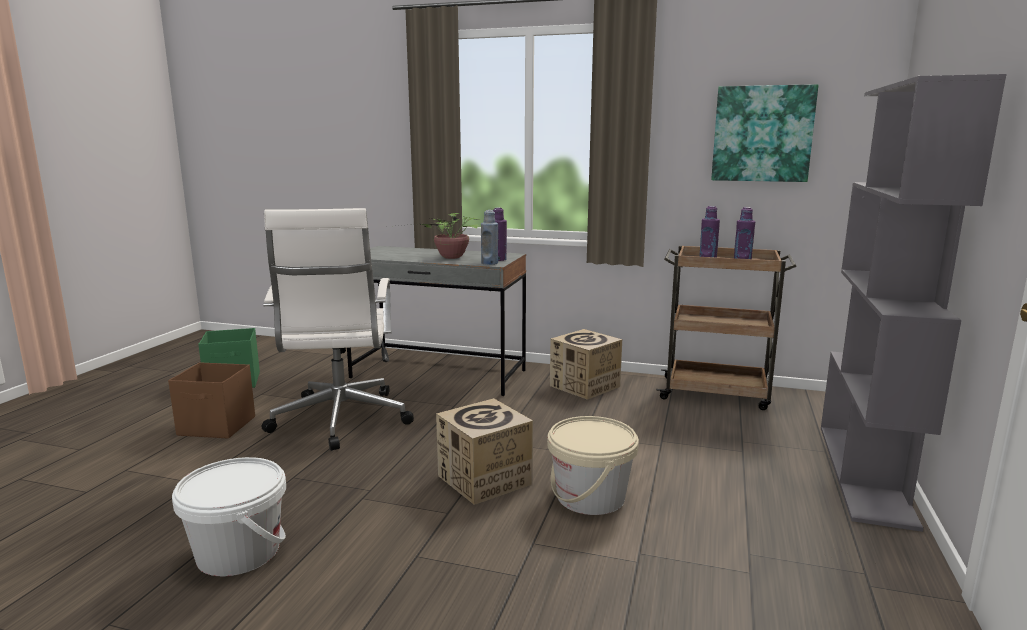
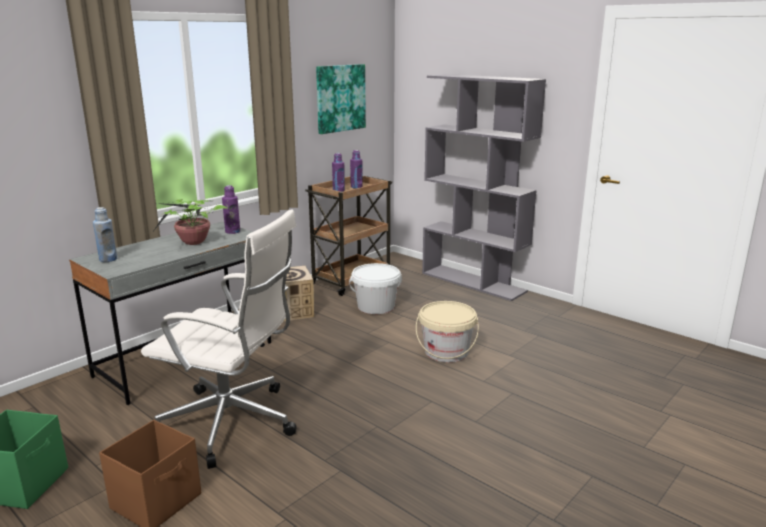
camera: 65 degrees left, 5 degrees up
white bucket [172,457,286,576] -> white bucket moved to [349,263,402,314]
cardboard box [436,398,533,505] -> none
blue bottle [481,210,498,265] -> blue bottle moved to [93,207,117,262]

